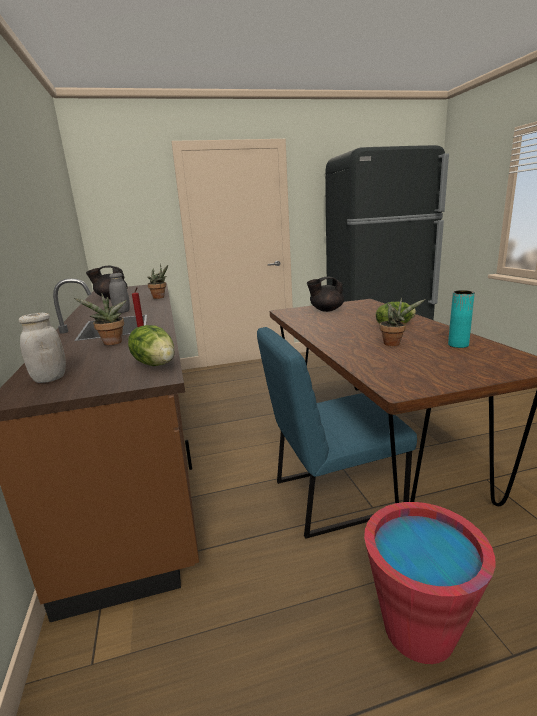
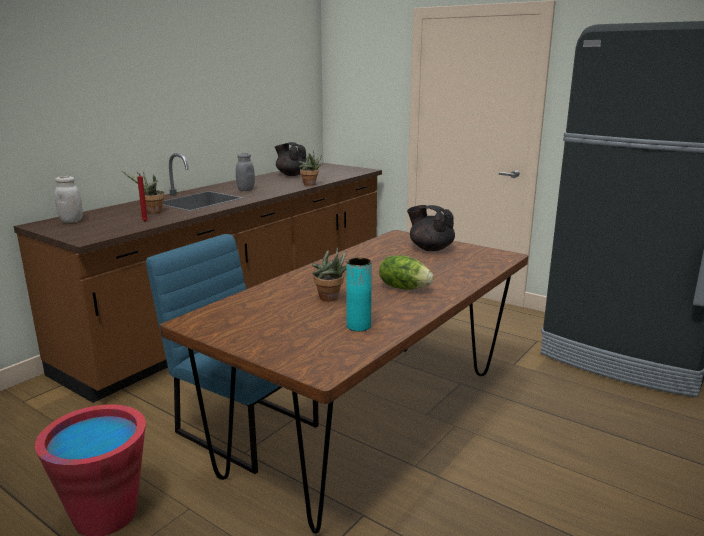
camera: 50 degrees right, 0 degrees up
lettuce [128,325,175,366] -> none

